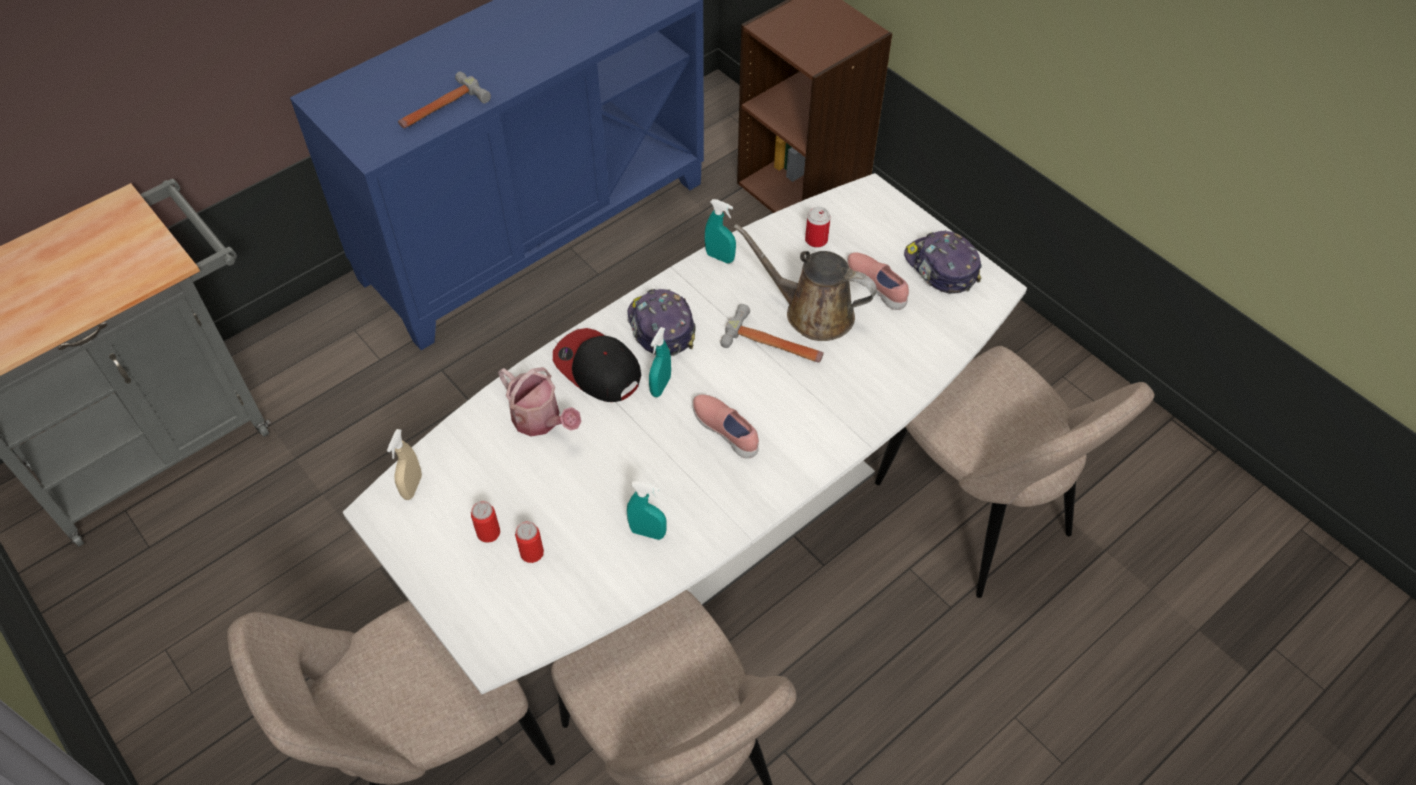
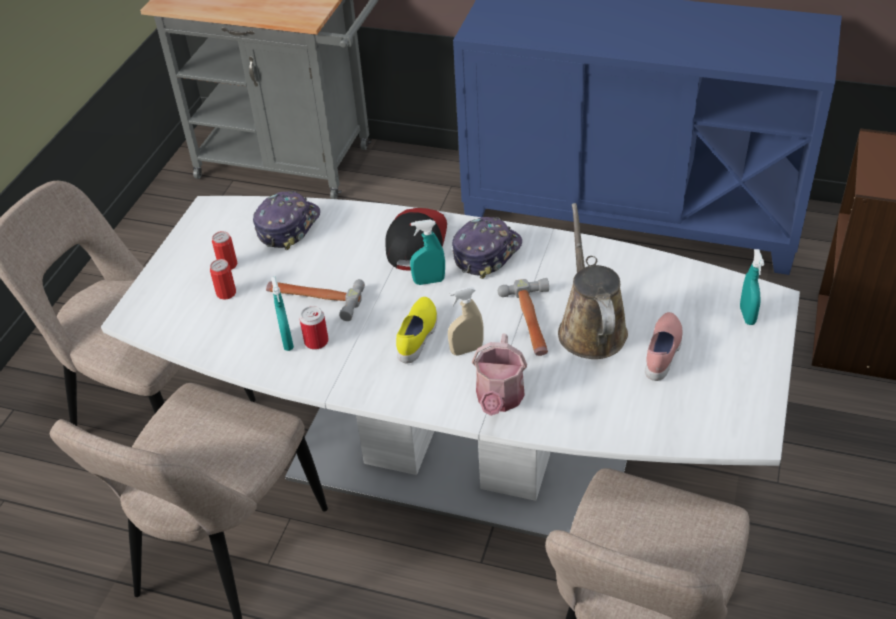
camera: 60 degrees right, 10 degrees down
beige spray bottle [387,429,422,500] -> beige spray bottle moved to [448,287,484,356]
hammer [398,72,491,128] -> hammer moved to [266,279,365,321]
watering can [498,367,581,437] -> watering can moved to [472,334,527,416]
pink shoe [693,395,759,459] -> yellow shoe [396,297,437,363]
turquoise spray bottle [705,199,736,263] -> turquoise spray bottle moved to [740,249,764,325]
can [805,207,831,248] -> can moved to [299,306,329,350]
cap [904,230,982,293] -> cap moved to [253,191,320,250]

